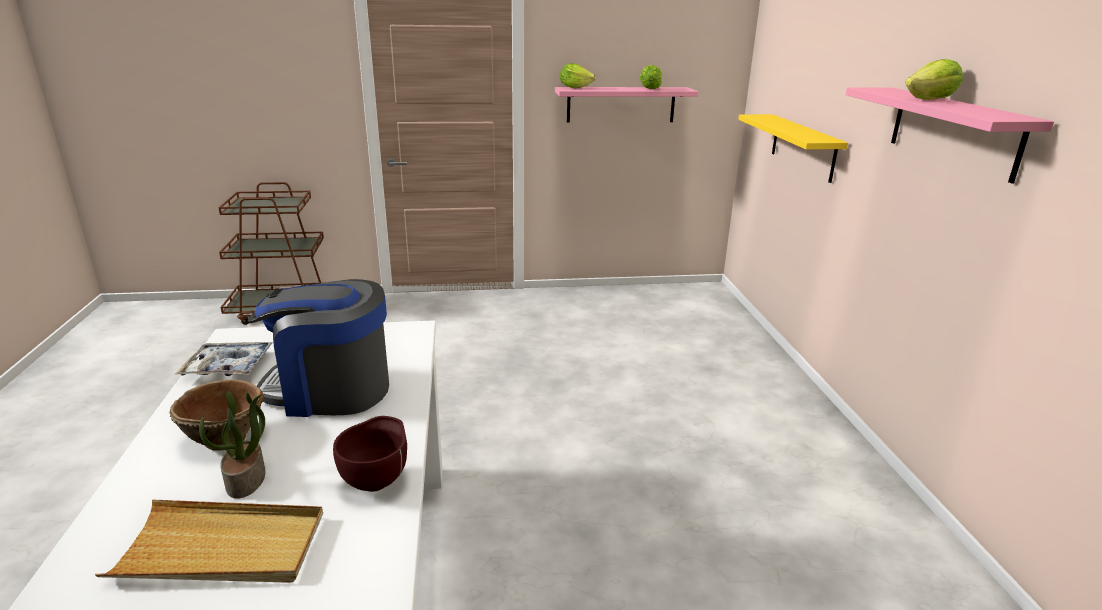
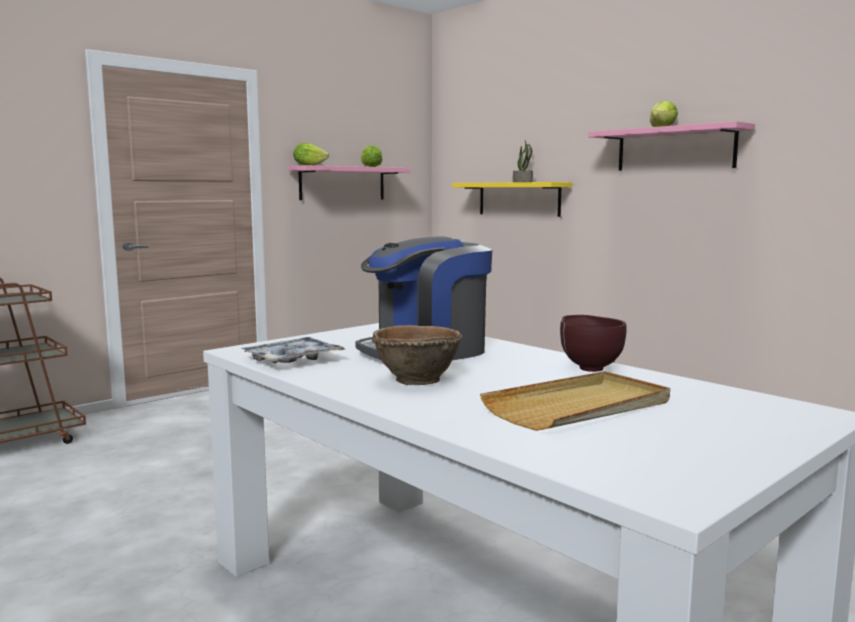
camera: 35 degrees left, 15 degrees down
potted plant [199,392,266,499] -> potted plant moved to [513,141,533,182]

